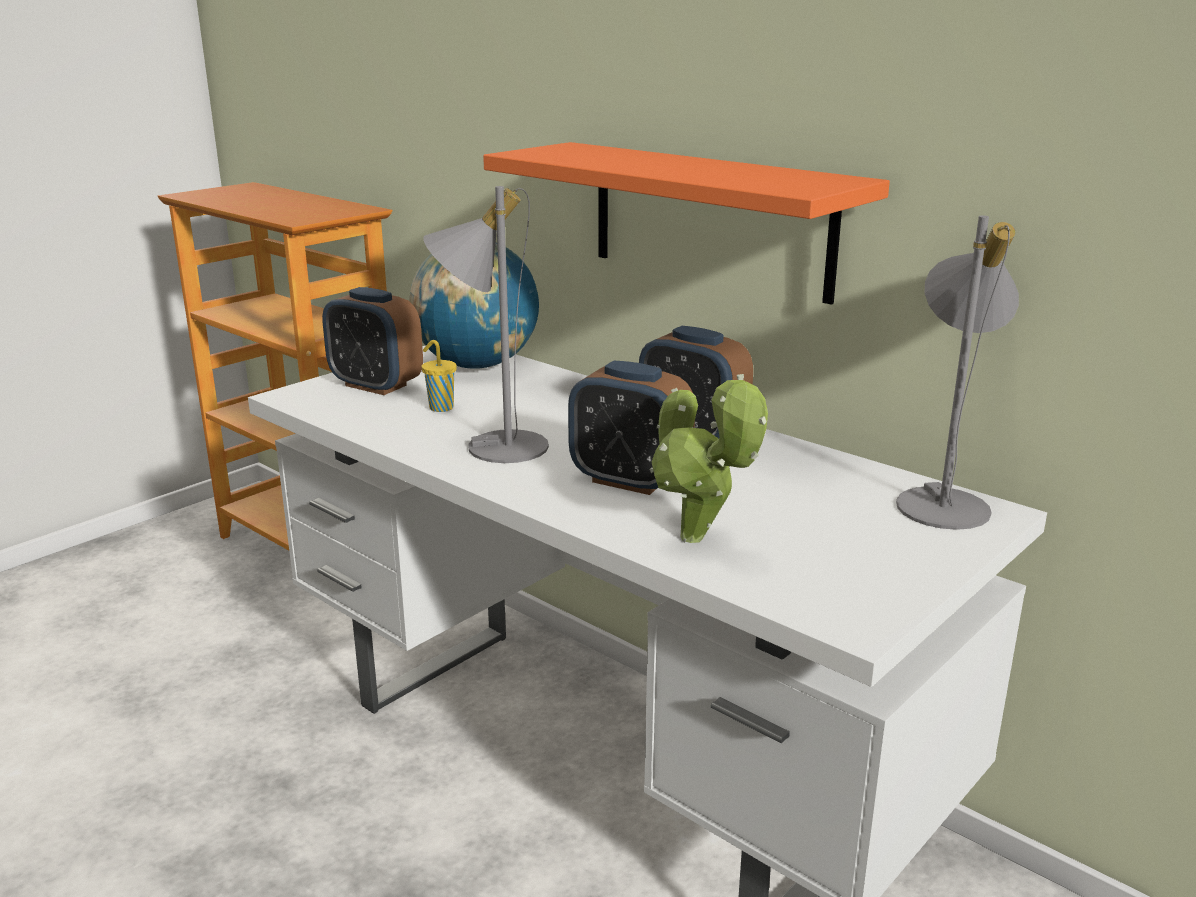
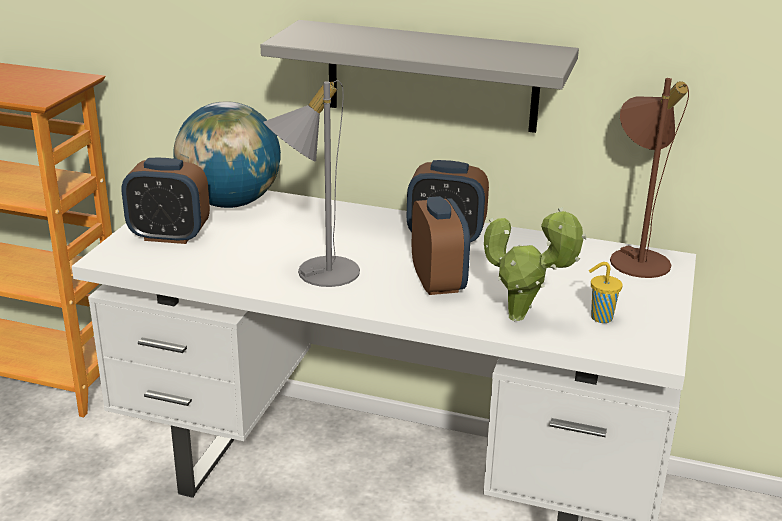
camera: 25 degrees left, 5 degrees up
yellow cup [422,340,457,412] -> yellow cup moved to [589,262,623,323]
orange shelf [483,142,890,305] -> grey shelf [261,20,579,133]
alarm clock [568,360,695,495] -> alarm clock turned 105 degrees counterclockwise [412,196,470,295]
grey table lamp [896,216,1019,530] -> brown table lamp [610,78,689,278]

